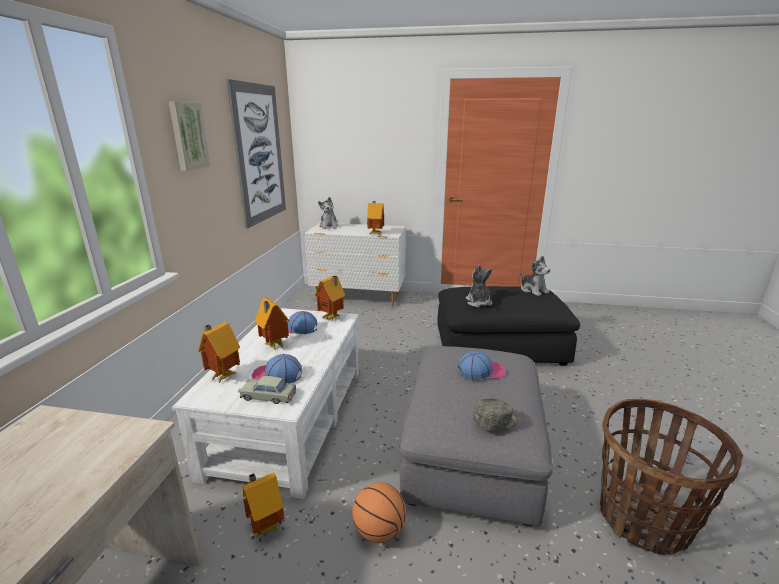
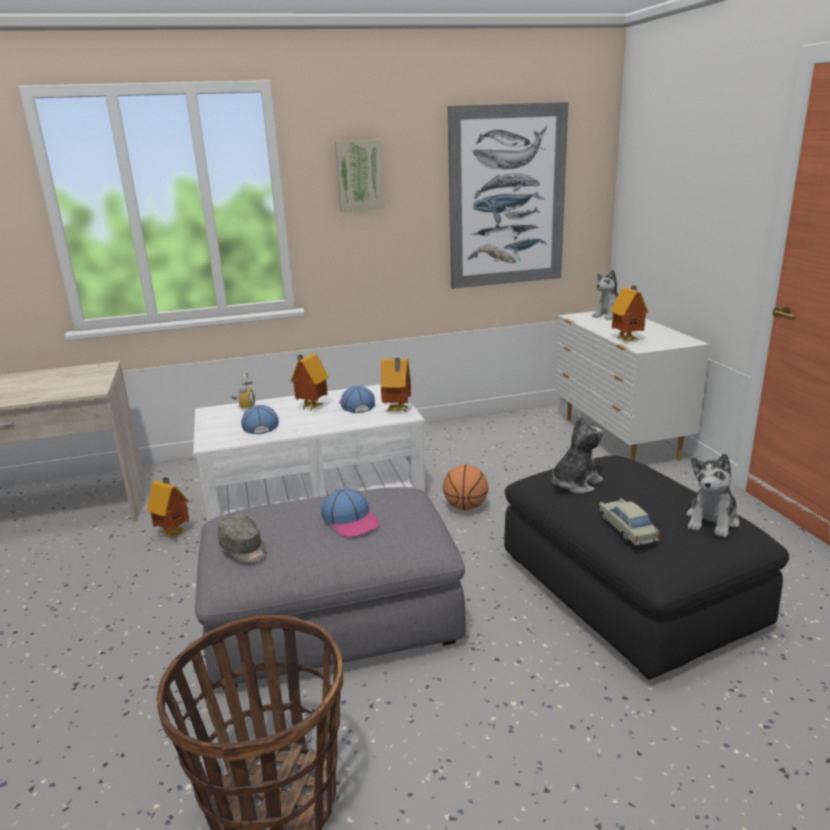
camera: 65 degrees right, 0 degrees up
toy house [198,322,240,384] -> alarm clock [231,372,255,410]
beige toy car [238,376,296,404] -> beige toy car moved to [599,498,660,546]
basketball [352,482,406,543] -> basketball moved to [443,465,489,510]

